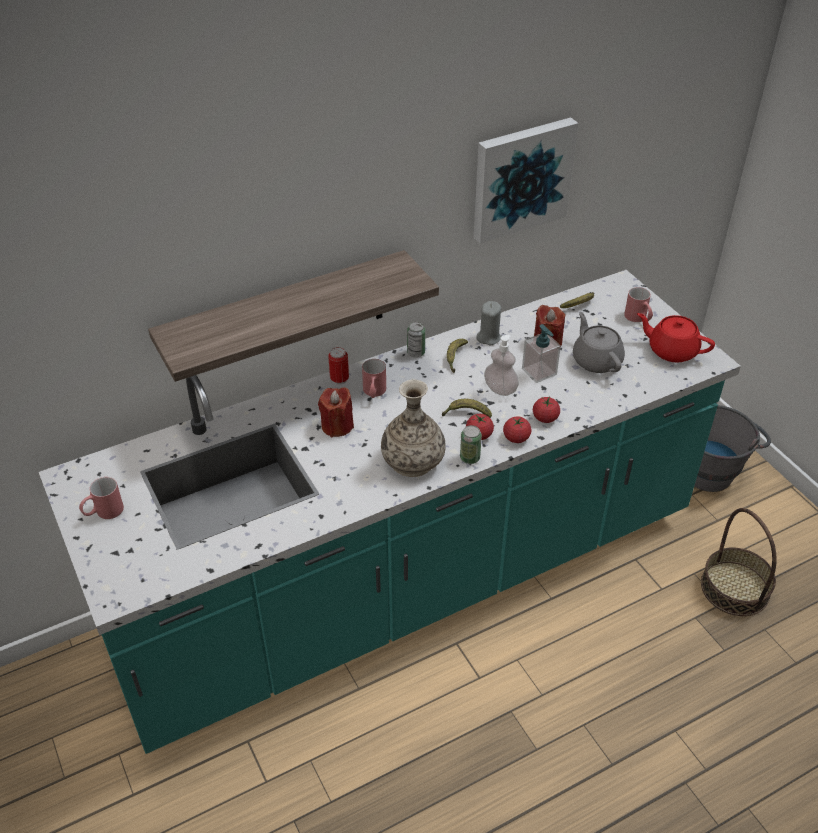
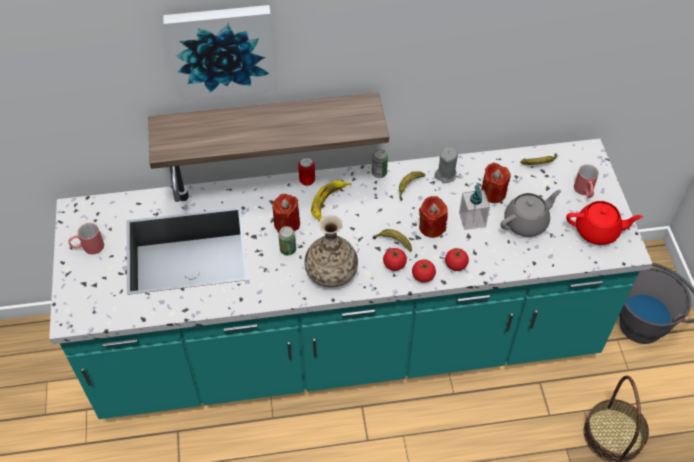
camera: 20 degrees right, 10 degrees up
red mug [362,359,386,398] -> banana [311,180,352,221]
can [460,425,482,464] -> can moved to [278,226,296,256]
picture [474,117,578,244] -> picture moved to [163,5,277,100]
soap dispenser [484,335,519,396] -> red candle [419,196,448,238]
grey teapot [573,312,625,373] -> grey teapot turned 60 degrees clockwise [500,190,561,237]
red teapot [637,313,715,363] -> red teapot turned 135 degrees clockwise [566,201,643,245]

